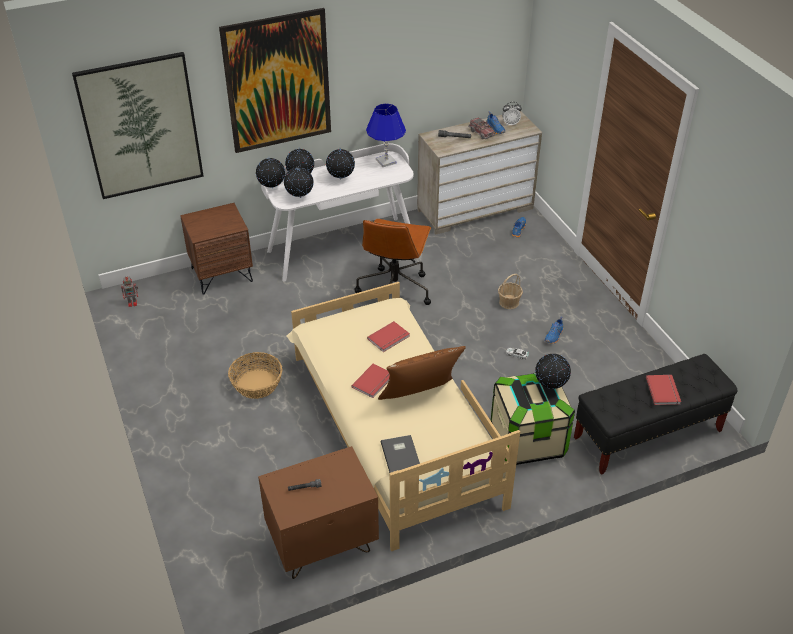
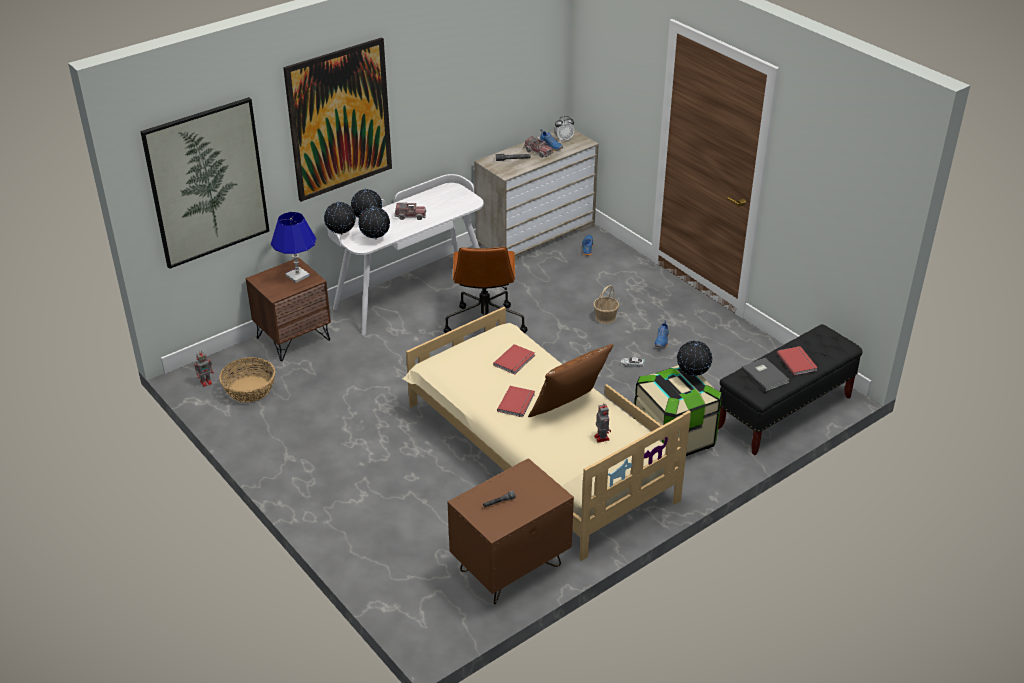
camera: 15 degrees left, 5 degrees down
basket [228,352,282,399] -> basket moved to [219,357,275,403]
globe [326,149,355,180] -> toy truck [394,202,426,220]
blue table lamp [366,103,406,167] -> blue table lamp moved to [271,212,316,283]
grey book [381,435,420,473] -> grey book moved to [741,358,790,391]
none -> toy robot [594,402,611,443]

